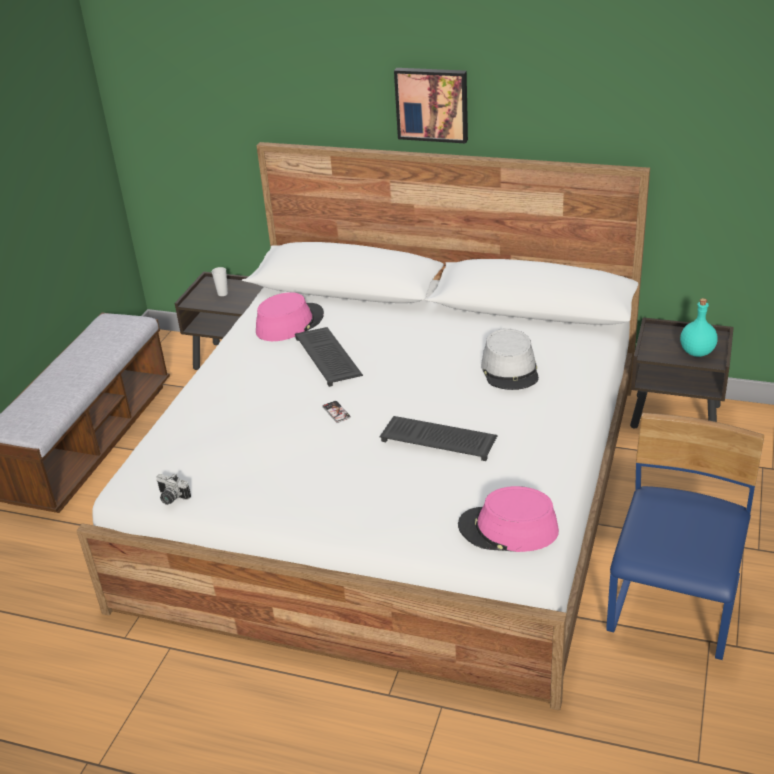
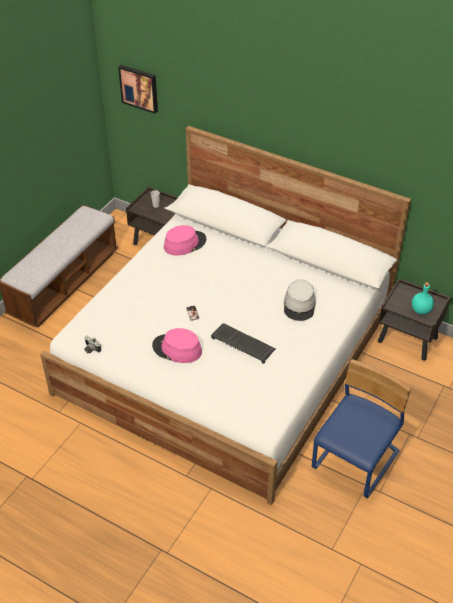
camera: 10 degrees right, 10 degrees up
keyboard [295,327,363,387] -> none
picture [394,68,468,144] -> picture moved to [118,65,158,114]
pink hat [458,486,559,552] -> pink hat moved to [152,328,202,363]

